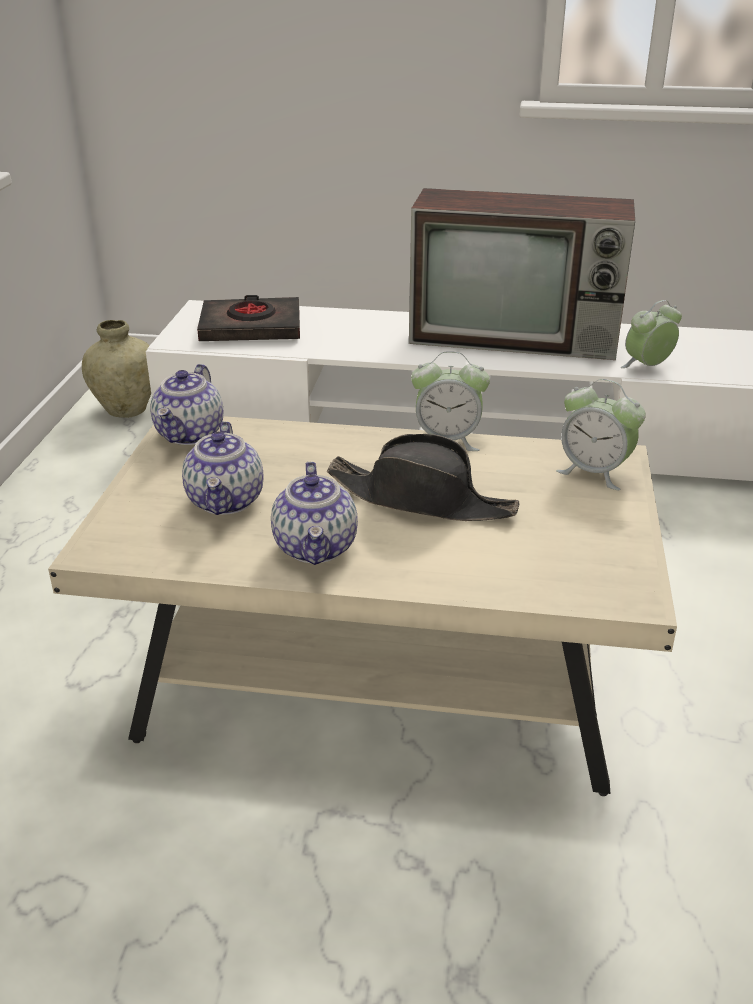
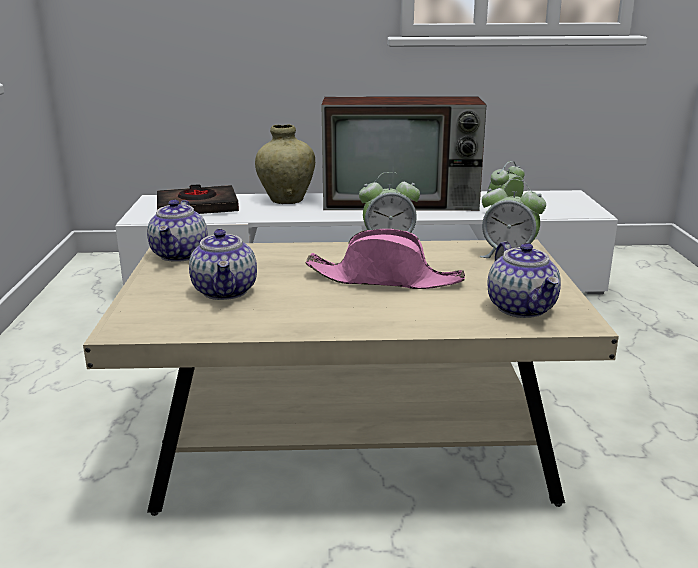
camera: 10 degrees left, 10 degrees down
beige vase [82,320,151,418] -> beige vase moved to [255,124,315,204]
teapot [271,461,358,565] -> teapot moved to [488,241,561,318]
black hat [327,434,520,521] -> pink hat [305,229,465,289]

